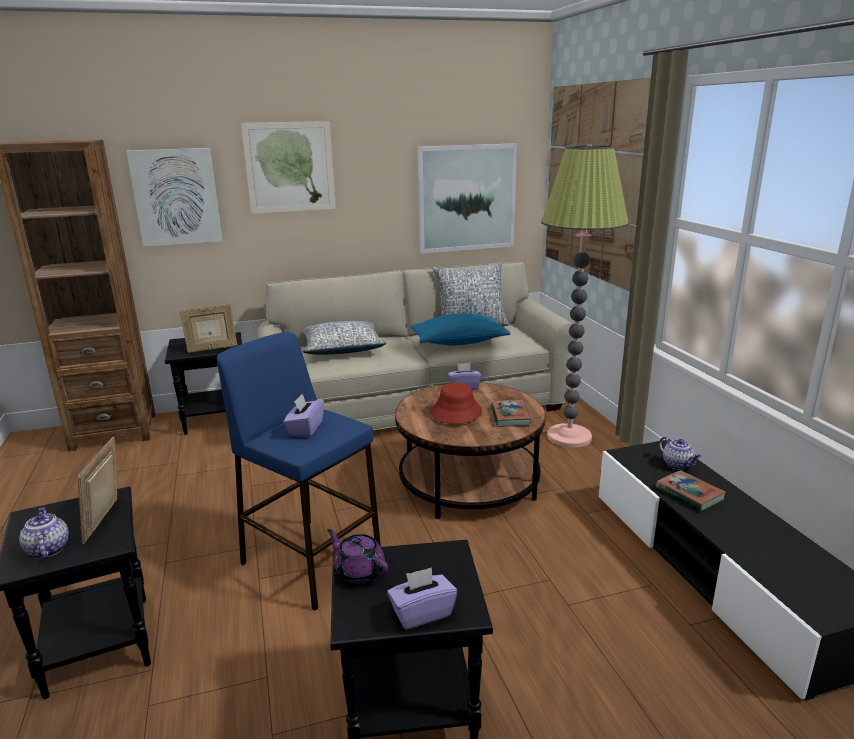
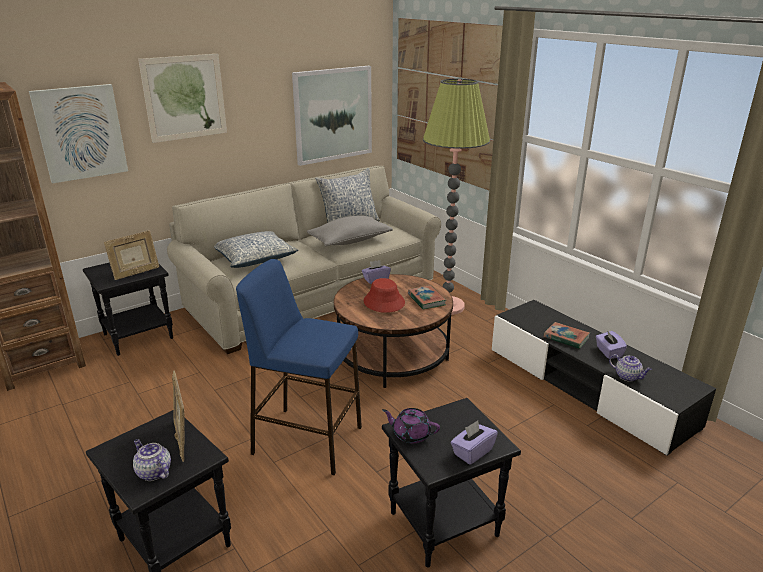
camera: 20 degrees left, 5 degrees up
purple tissue box [284,394,324,437] -> purple tissue box moved to [596,330,627,359]
blue pillow [410,313,510,345] -> grey pillow [307,216,393,246]
teapot [659,437,701,470] -> teapot moved to [609,354,652,382]

